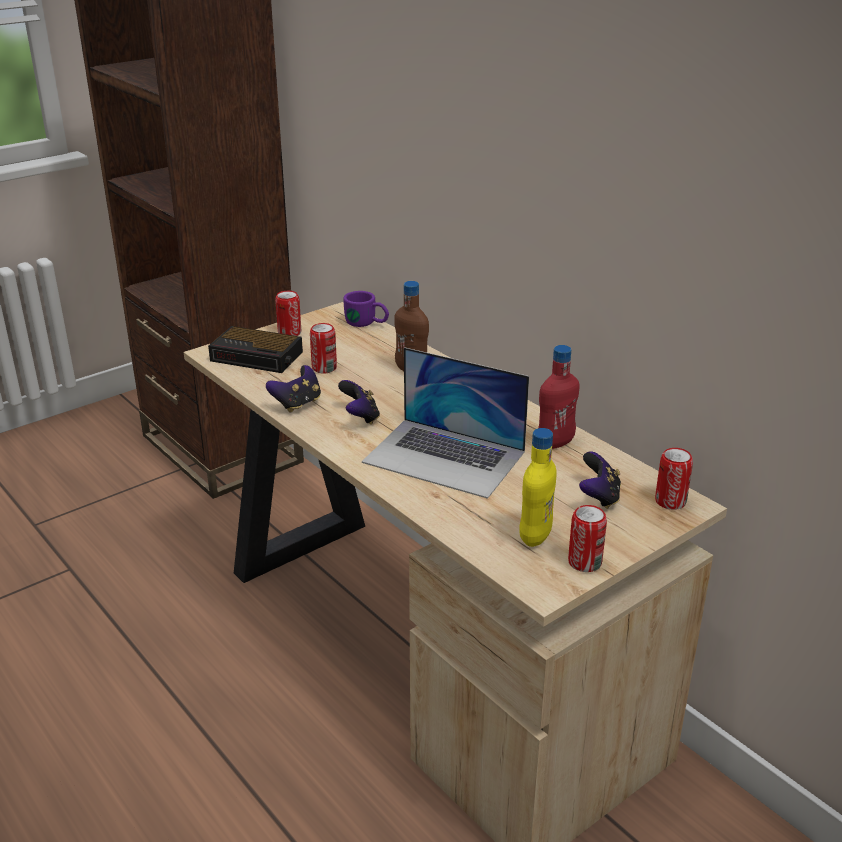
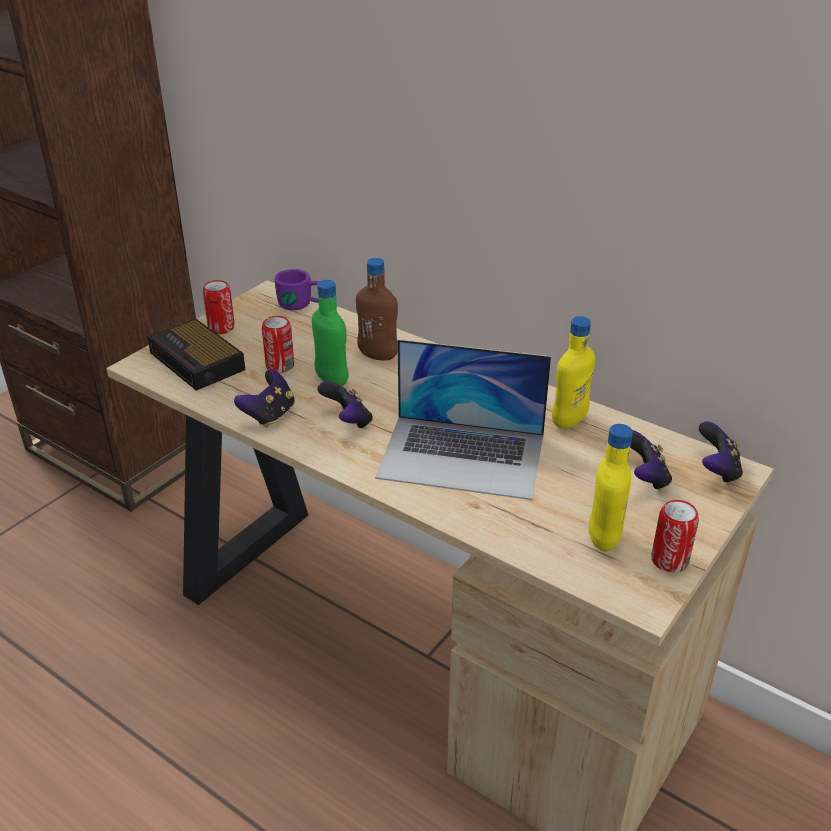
camera: 15 degrees left, 5 degrees up
alarm clock [208,326,303,373] -> alarm clock turned 45 degrees clockwise [147,319,245,391]
red bottle [538,345,579,449] -> yellow bottle [552,316,595,429]
can [655,448,693,510] -> game controller [699,421,743,484]
none -> green bottle [312,280,349,386]

